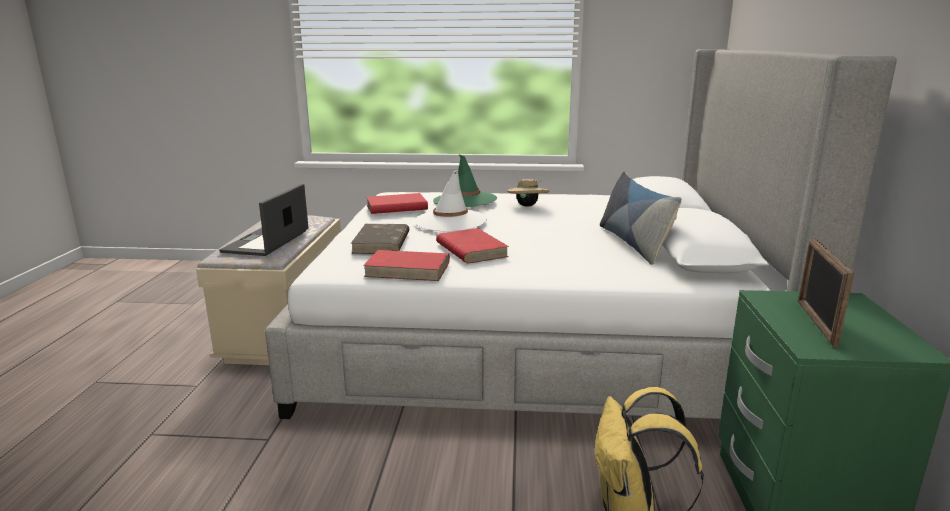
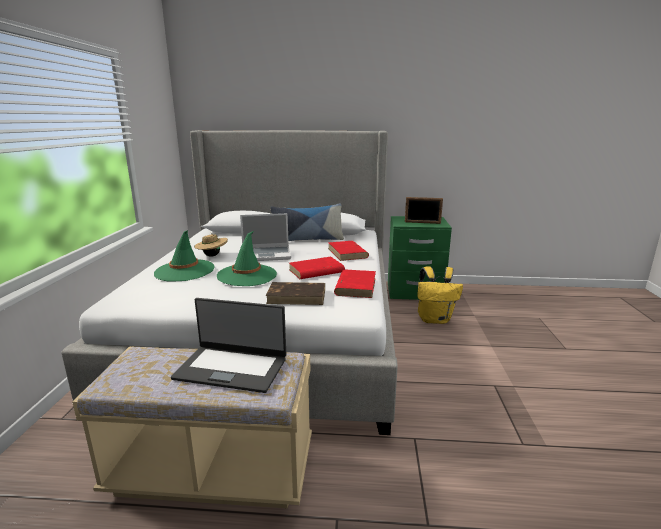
camera: 90 degrees left, 0 degrees up
red book [366,193,428,214] -> red book moved to [328,241,369,261]
white hat [415,170,487,232] -> green hat [217,231,277,286]
none -> laptop [240,213,291,261]

